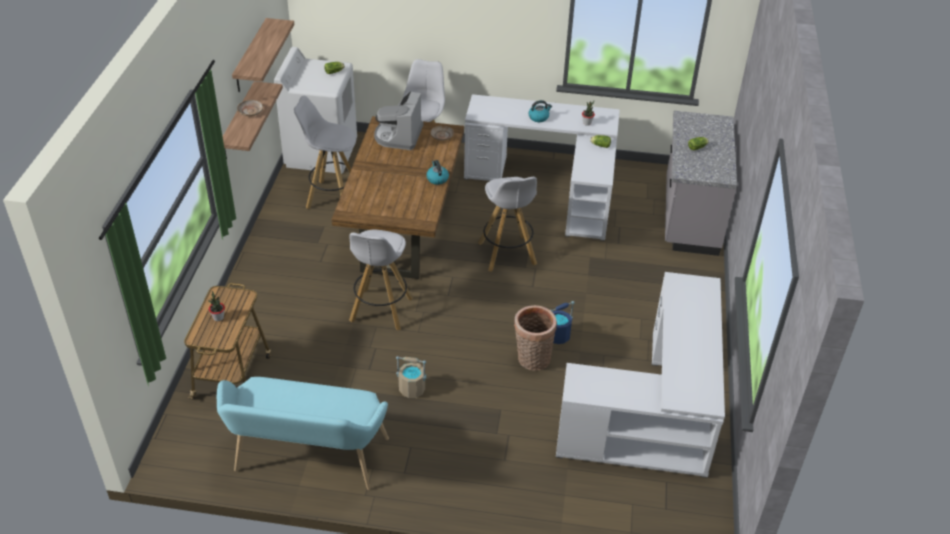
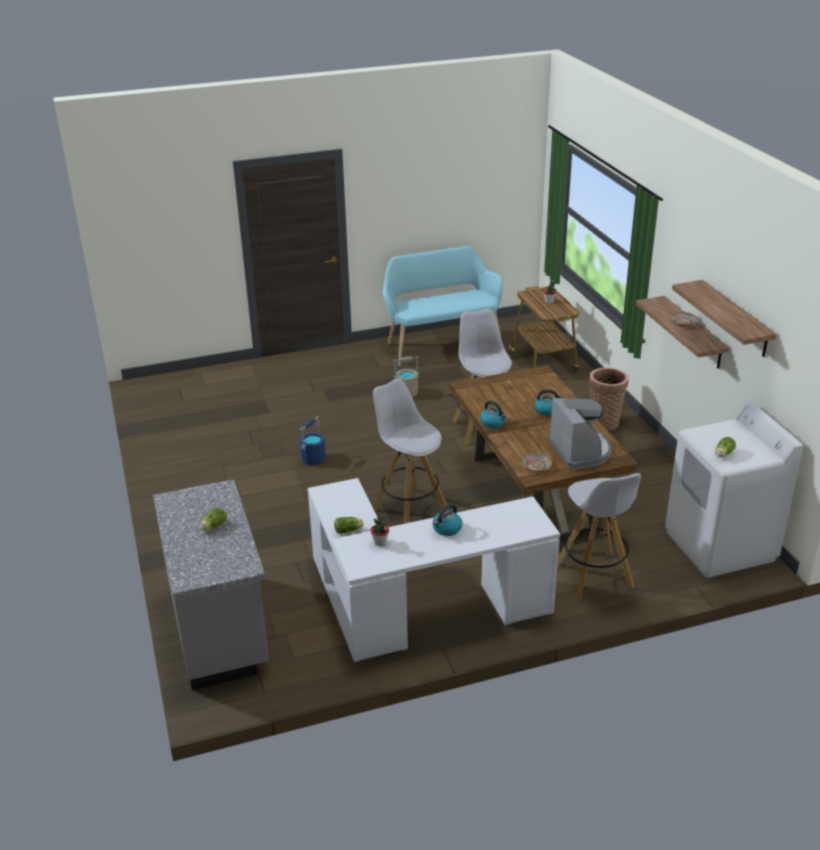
camera: 155 degrees right, 10 degrees down
white stool [294,96,356,209] -> none
basket [514,305,557,371] -> basket moved to [589,368,629,431]
white desk [556,272,725,478] -> none
none -> kettle [534,389,563,416]

